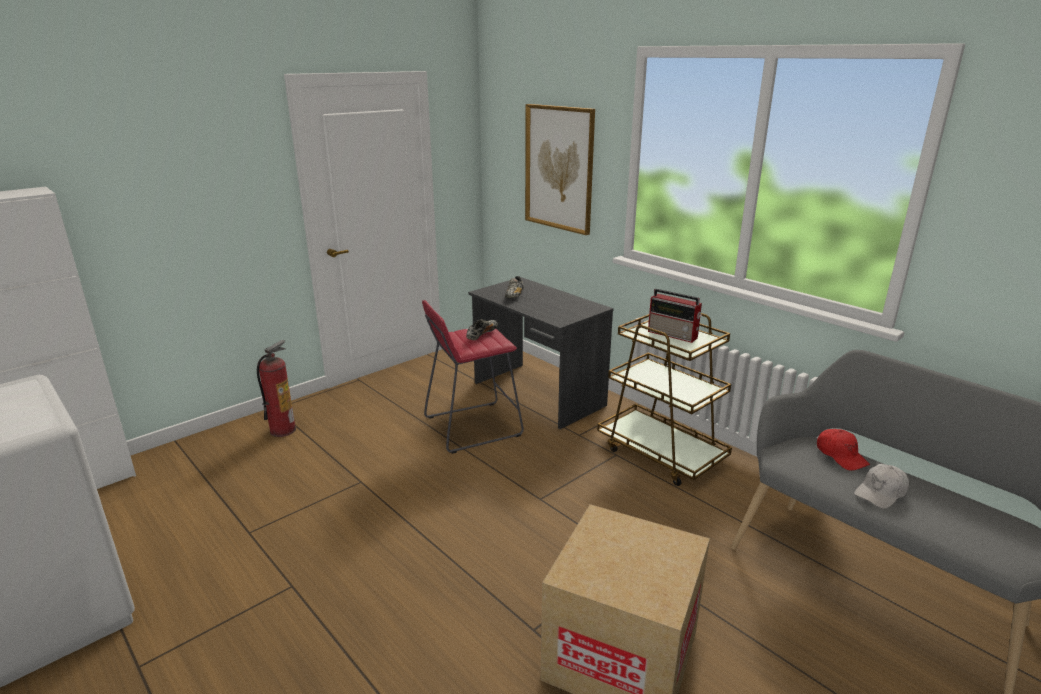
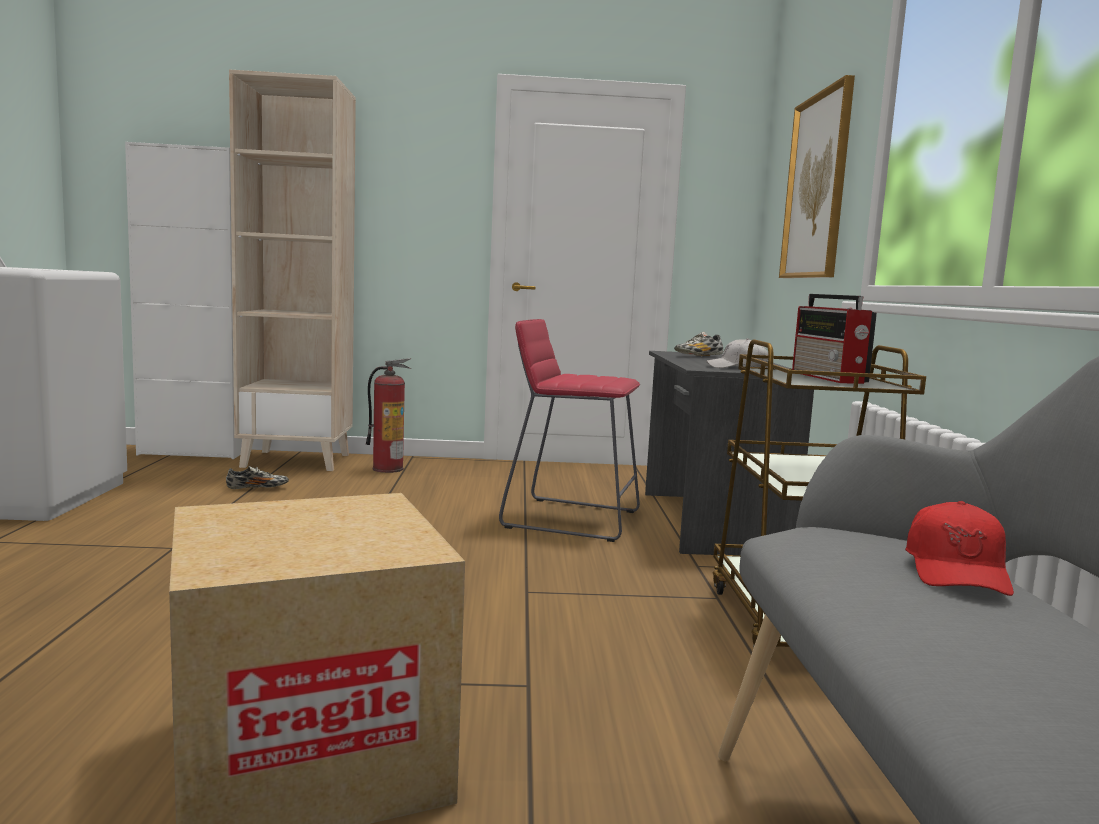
camera: 40 degrees right, 15 degrees down
shoe [466,319,498,340] -> shoe moved to [226,466,289,489]
white cap [854,464,909,509] -> white cap moved to [706,338,768,368]
none -> beige bookcase [229,69,356,471]

